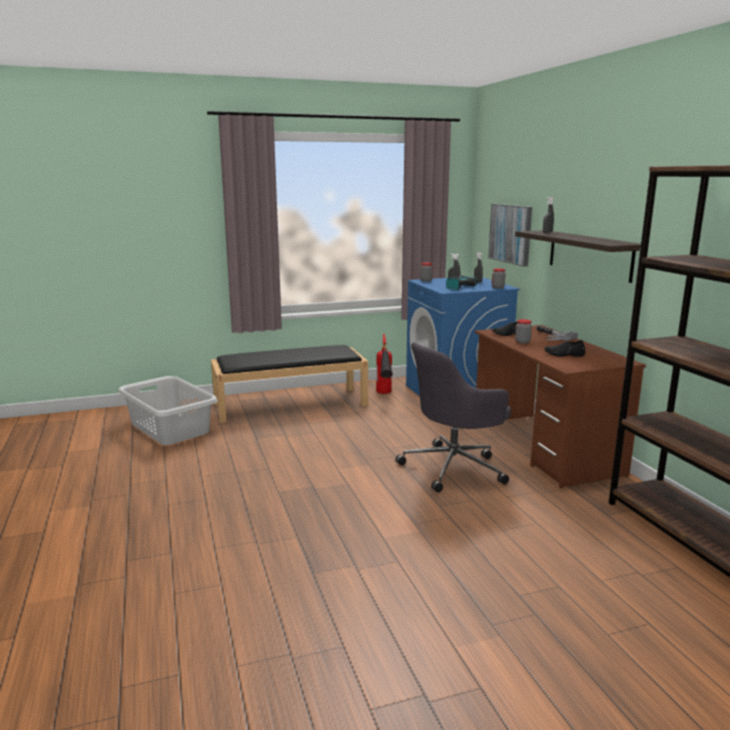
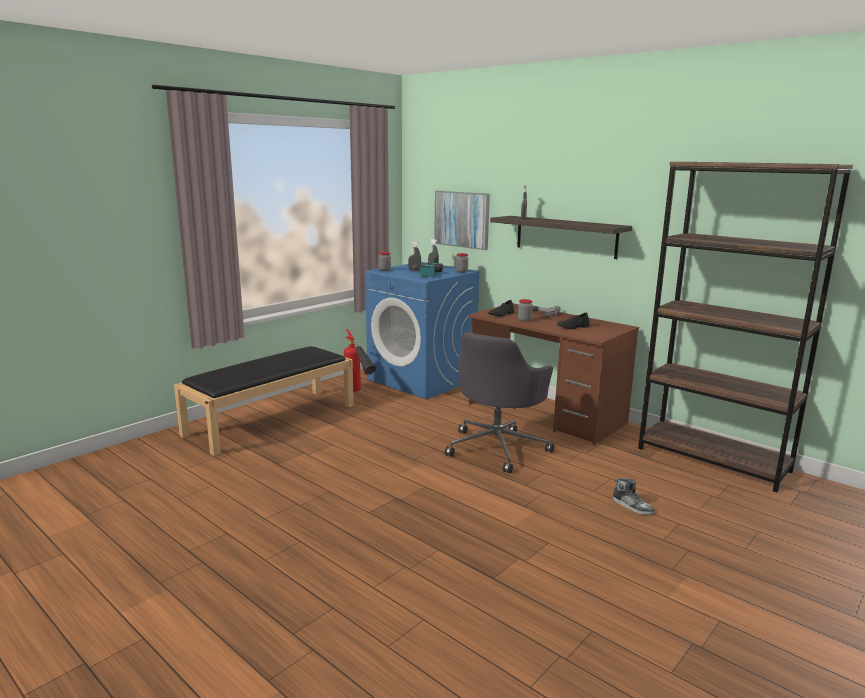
camera: 30 degrees left, 0 degrees up
grey laundry basket [118,376,218,445] -> none
none -> shoe [612,478,654,515]

